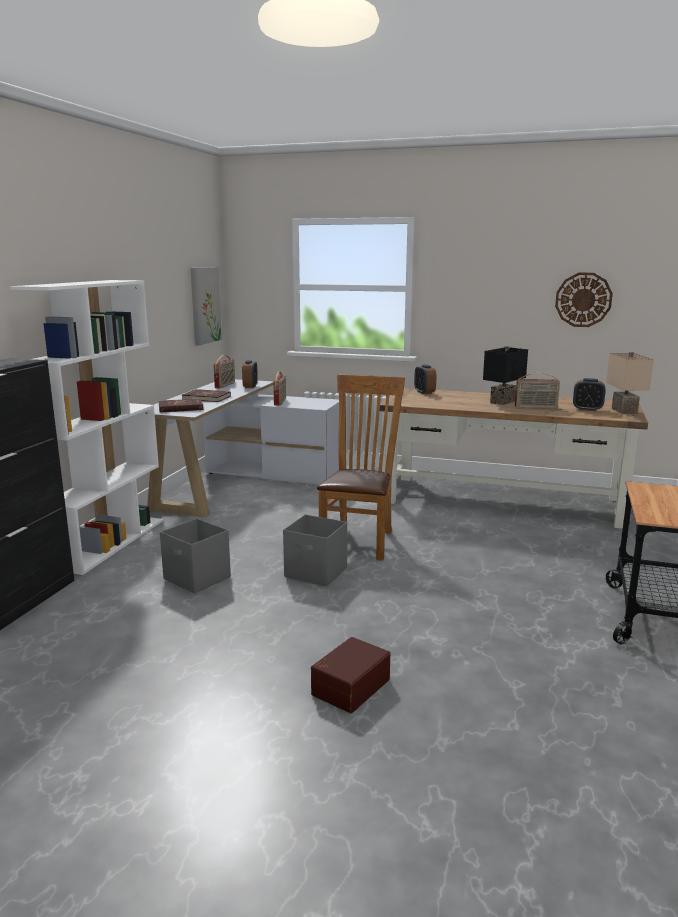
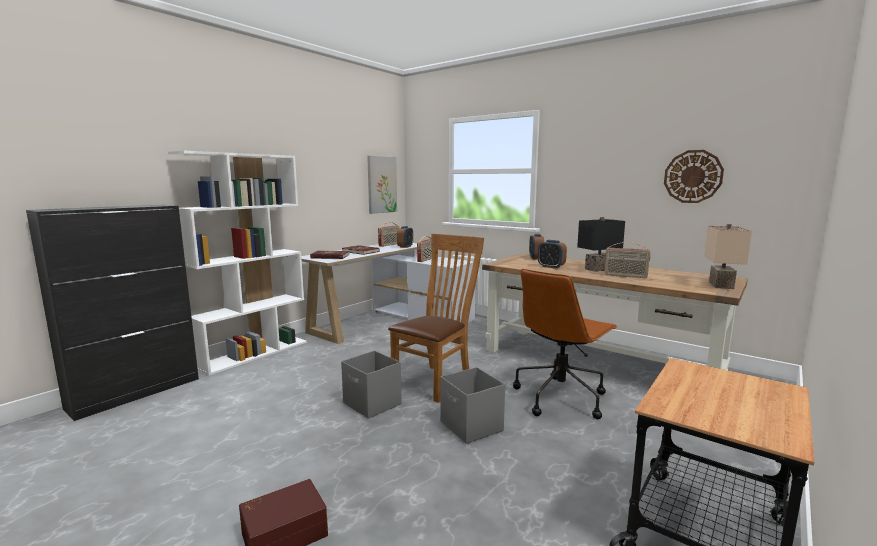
camera: 20 degrees right, 5 degrees down
grey storage box [160,518,231,593] -> grey storage box moved to [440,367,505,444]
alarm clock [573,378,605,411] -> alarm clock moved to [538,240,567,269]
none -> brown office chair [513,269,618,419]

